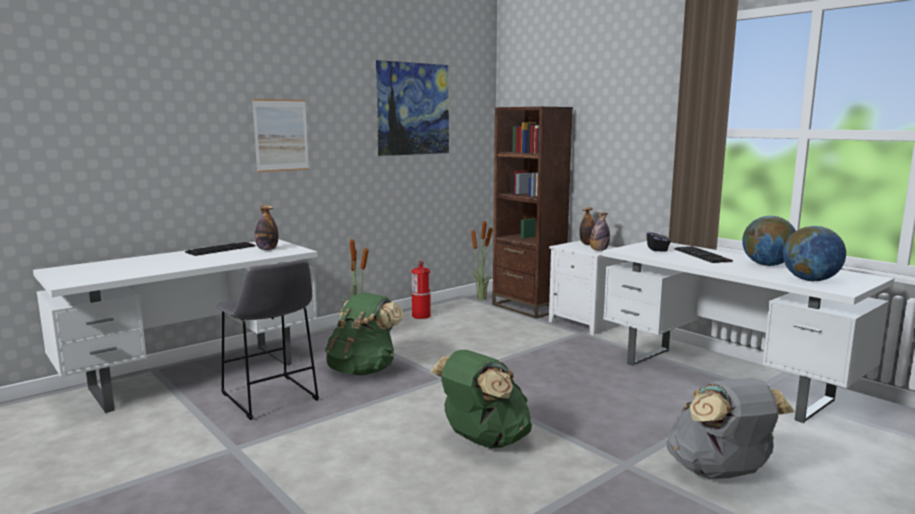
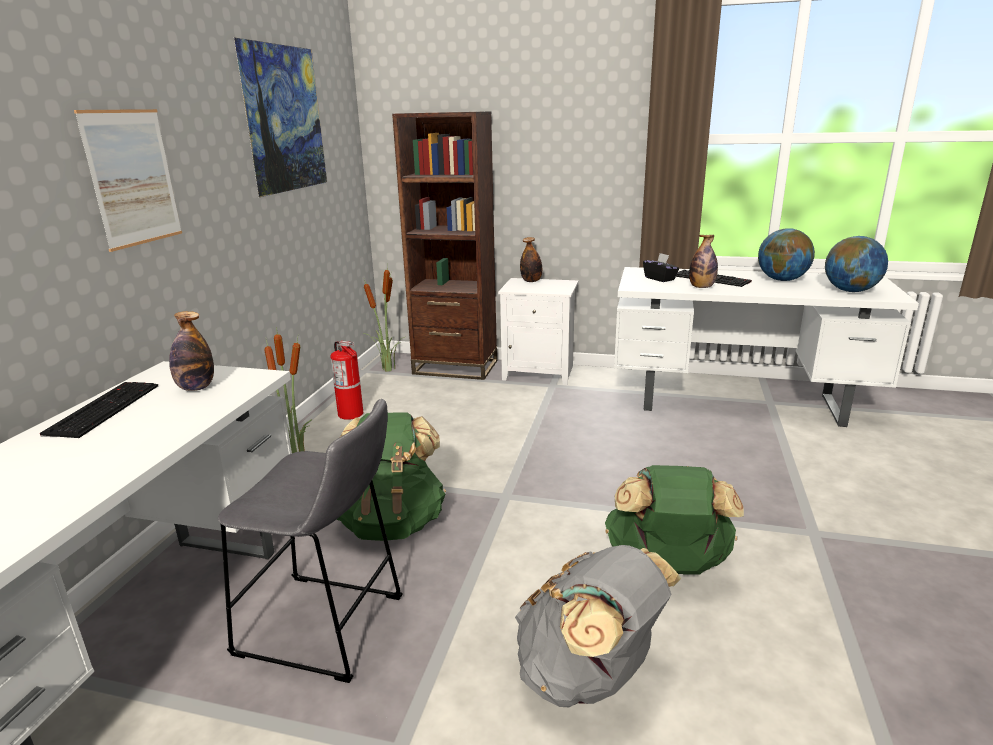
camera: 35 degrees left, 10 degrees up
bottle [590,212,610,251] -> bottle moved to [689,235,718,288]
grey backpack [666,378,795,479] -> grey backpack moved to [515,545,681,707]

